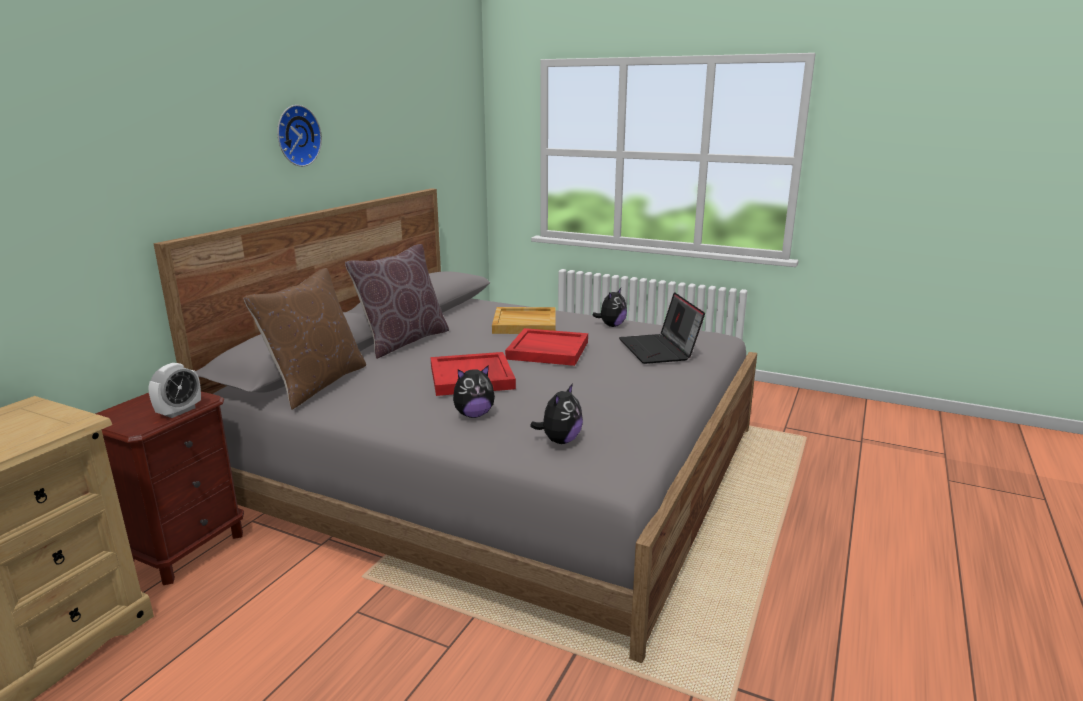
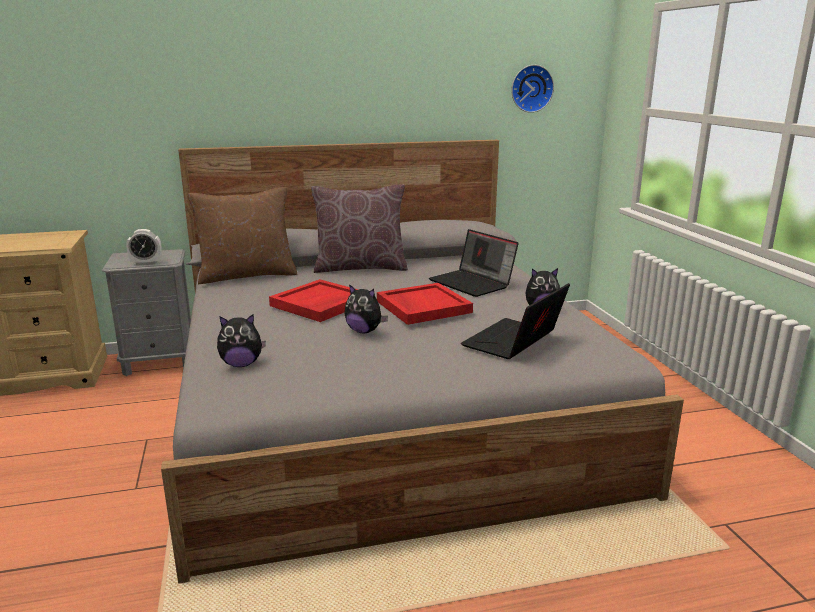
camera: 50 degrees right, 0 degrees up
brown nightstand [96,391,244,585] -> grey nightstand [102,249,191,376]
wall clock [277,105,322,167] -> wall clock moved to [511,65,554,113]
plush toy [453,365,495,418] -> plush toy moved to [344,284,388,333]
beige tray [492,307,556,334] -> laptop [429,229,519,297]

